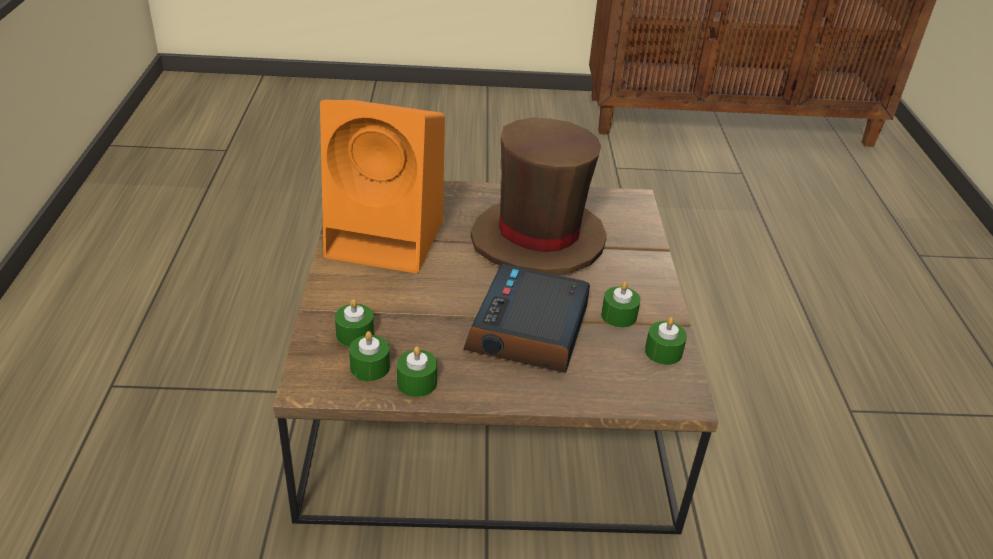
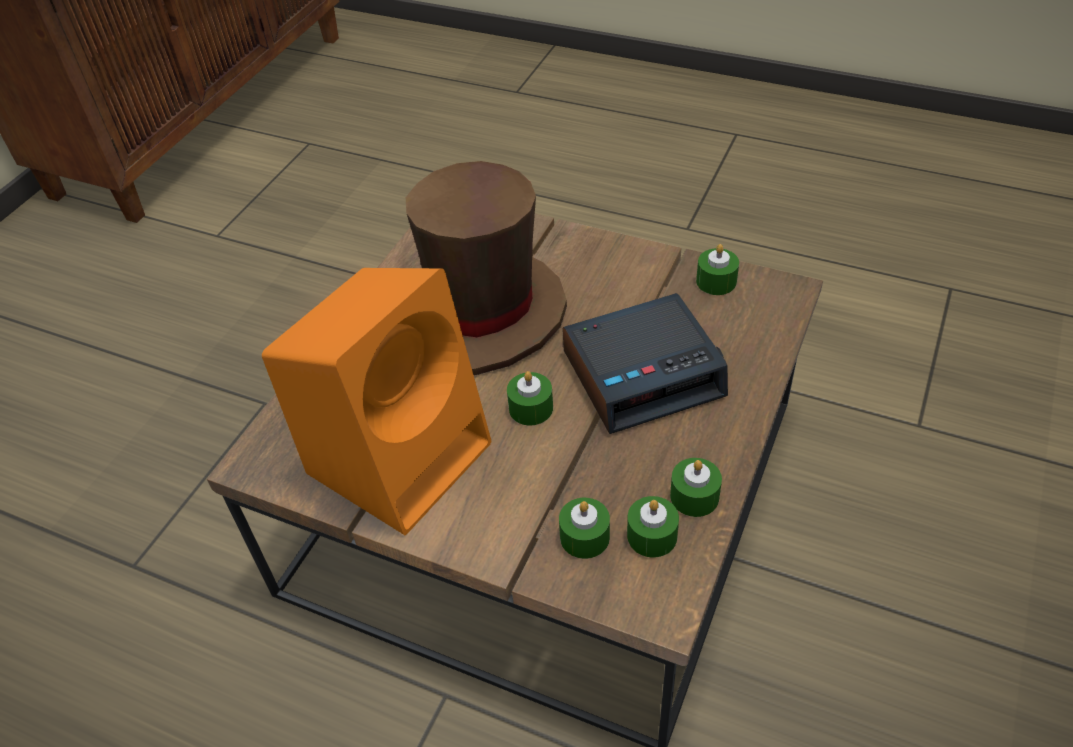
camera: 60 degrees left, 10 degrees up
alarm clock [463,264,590,373] -> alarm clock turned 60 degrees counterclockwise [562,293,728,434]
green candle [601,282,640,328] -> green candle moved to [507,371,553,426]

